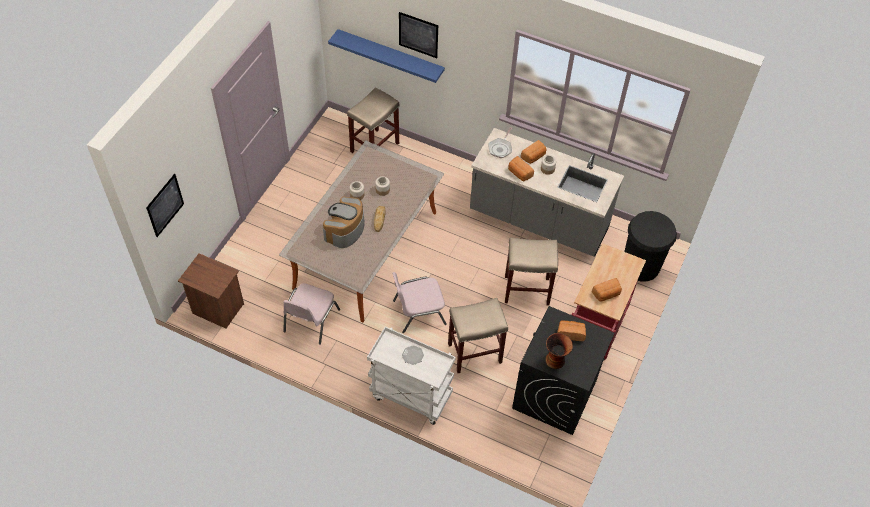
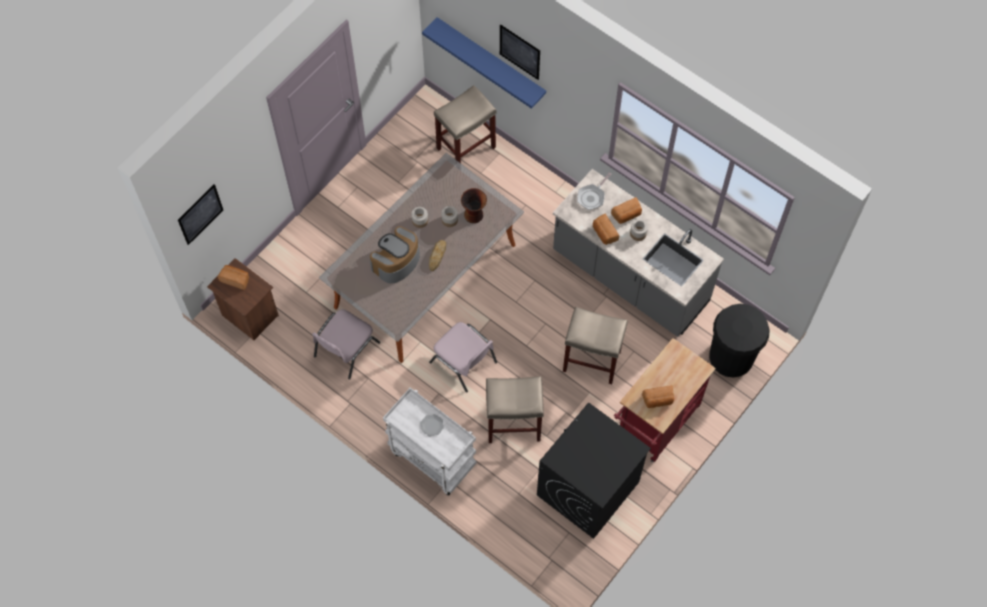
camera: 15 degrees right, 10 degrees up
pink chair [392,272,447,333] -> pink chair turned 135 degrees counterclockwise [429,322,497,393]
vase [545,333,573,369] -> vase moved to [461,188,487,223]
bread [557,320,586,341] -> bread moved to [217,265,249,290]

